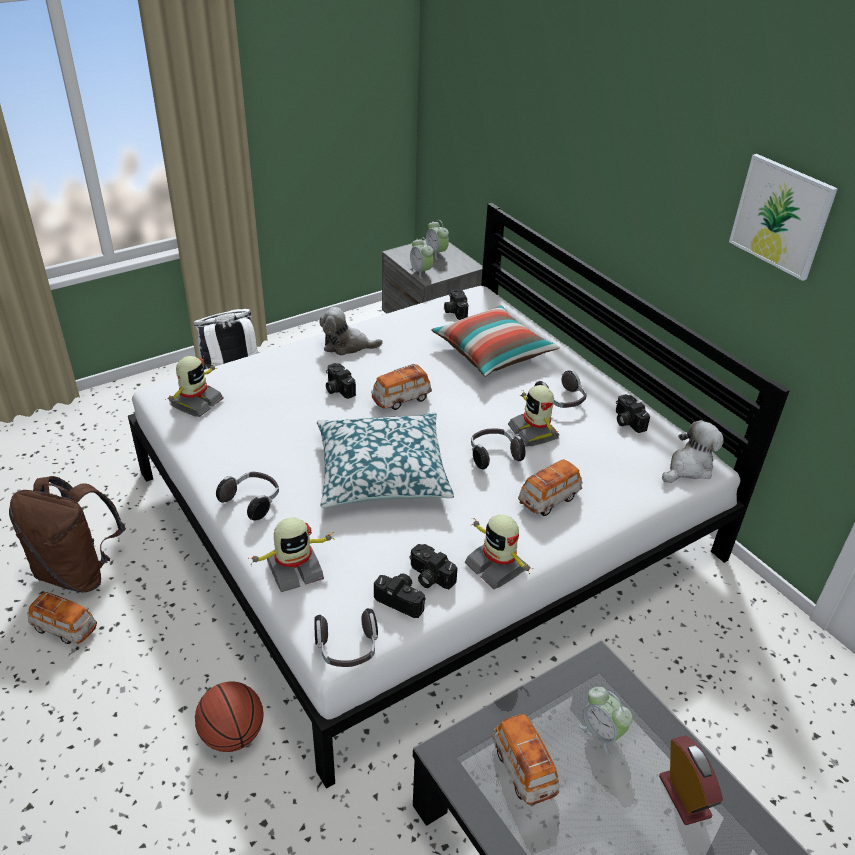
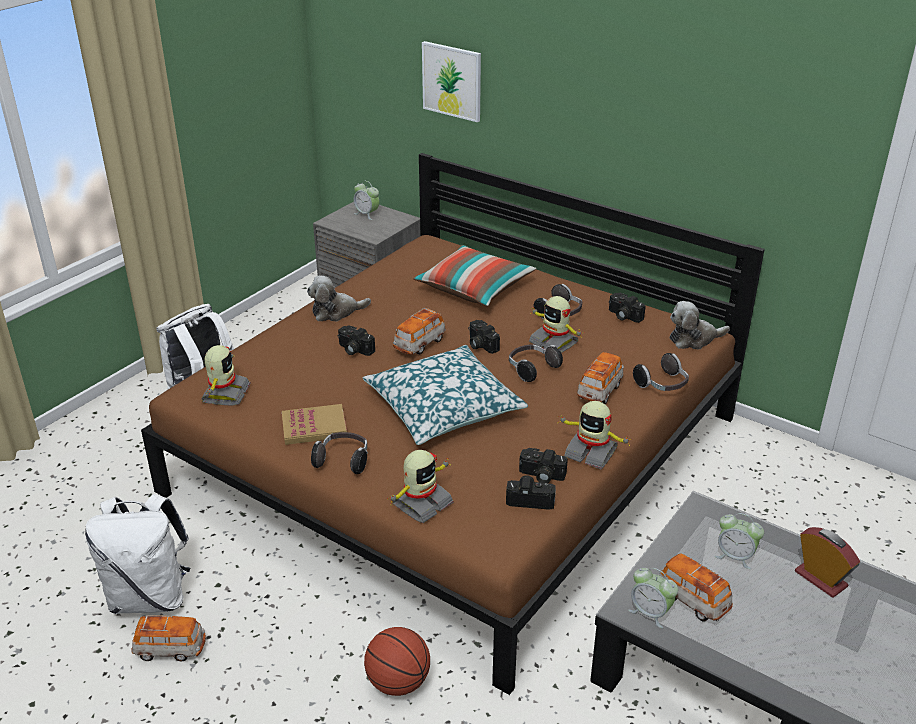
camera: 20 degrees left, 5 degrees down
brown backpack [9,476,126,593] -> white backpack [85,494,190,614]
white bed [128,203,790,789] -> brown bed [141,153,765,695]
headphones [314,608,378,667] -> headphones moved to [633,353,689,391]
alarm clock [409,237,433,279] -> alarm clock moved to [628,568,678,629]
camera [444,289,468,320] -> camera moved to [468,320,500,354]
plush toy [662,420,724,483] -> plush toy turned 135 degrees counterclockwise [670,301,730,350]
picture [729,154,838,281] -> picture moved to [422,41,481,122]
none -> book [282,404,347,445]

